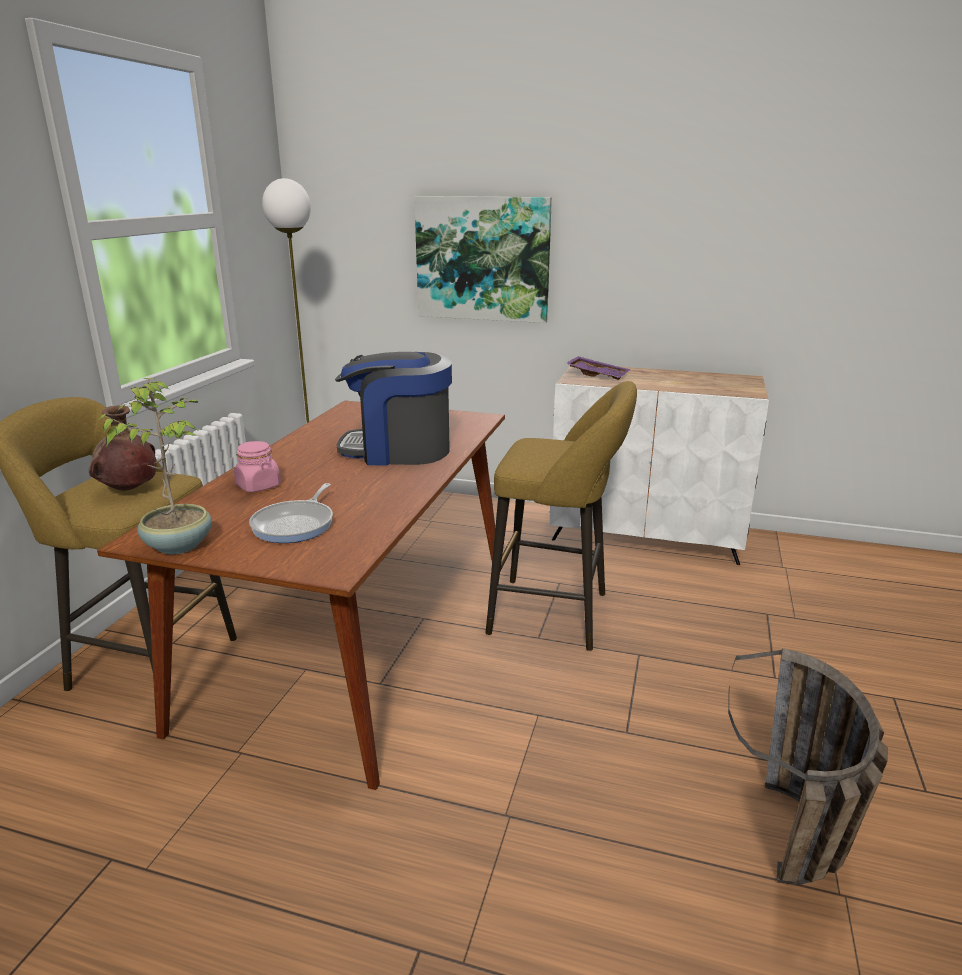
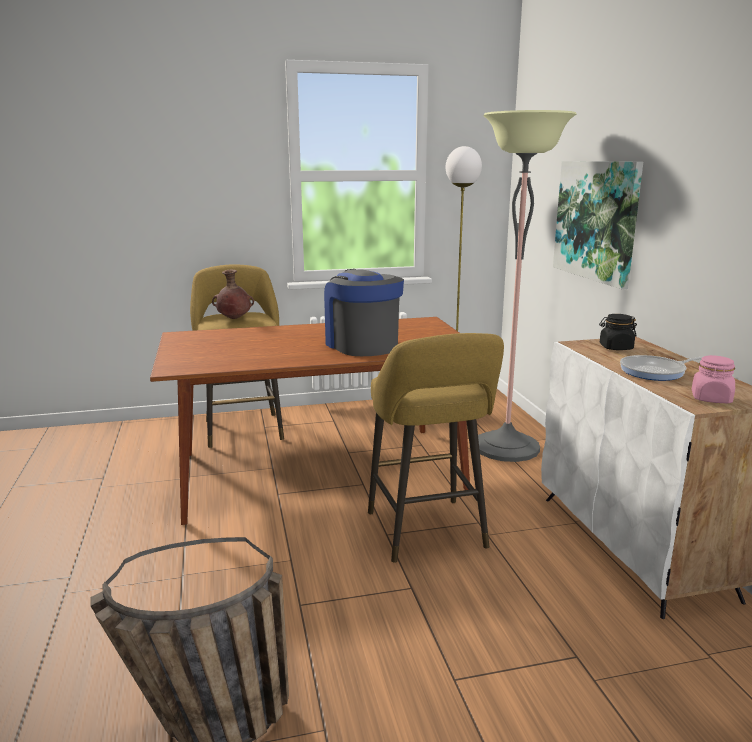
camera: 60 degrees right, 5 degrees down
potted plant [96,378,212,554] -> none
pink jar [234,441,281,492] -> pink jar moved to [692,355,735,403]
frying pan [249,483,333,543] -> frying pan moved to [620,355,702,381]
purple tray [566,356,630,380] -> black jar [599,314,637,350]
none -> floor lamp [478,110,576,462]

